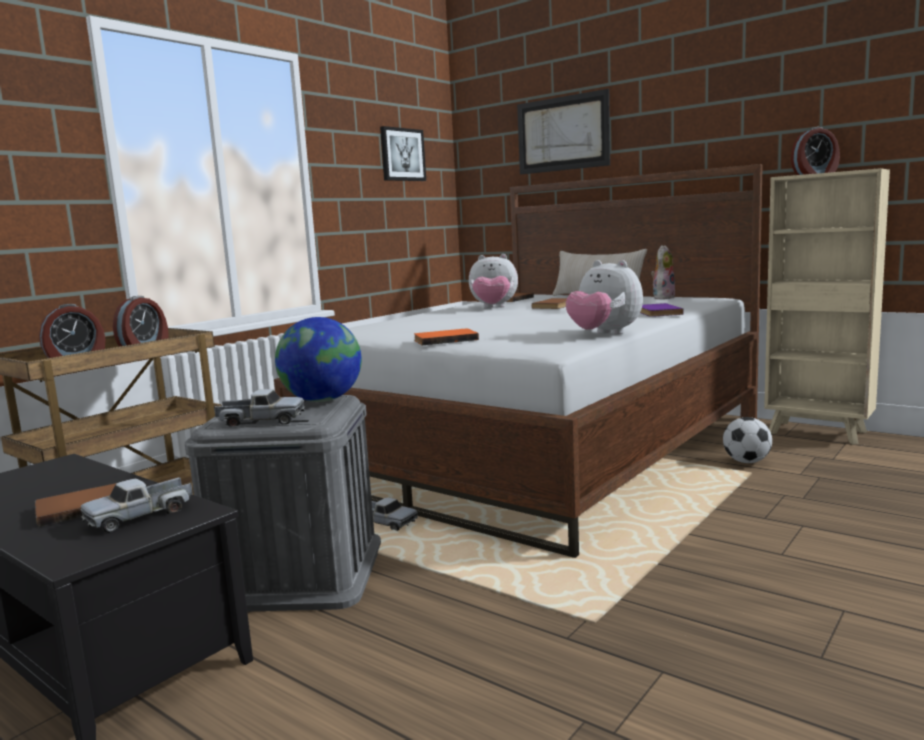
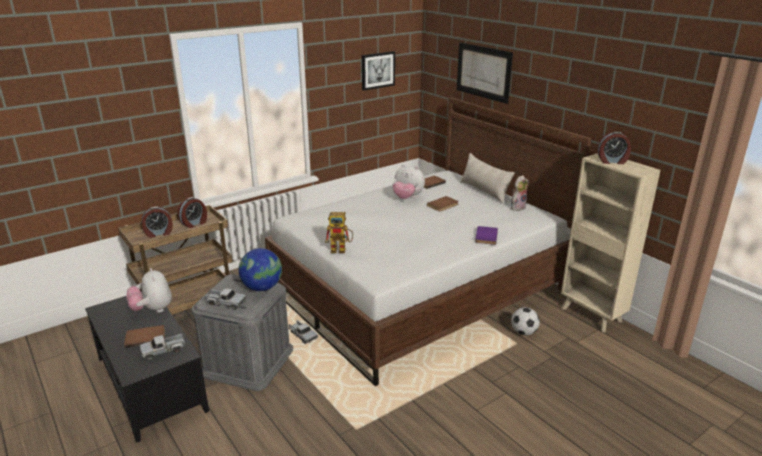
camera: 15 degrees right, 15 degrees up
orange book [414,329,479,345] -> toy robot [325,212,353,253]
plush toy [566,260,643,335] -> plush toy moved to [126,268,172,313]

